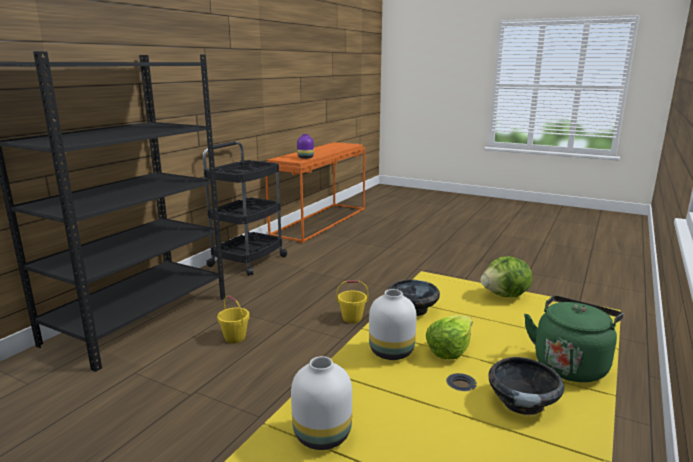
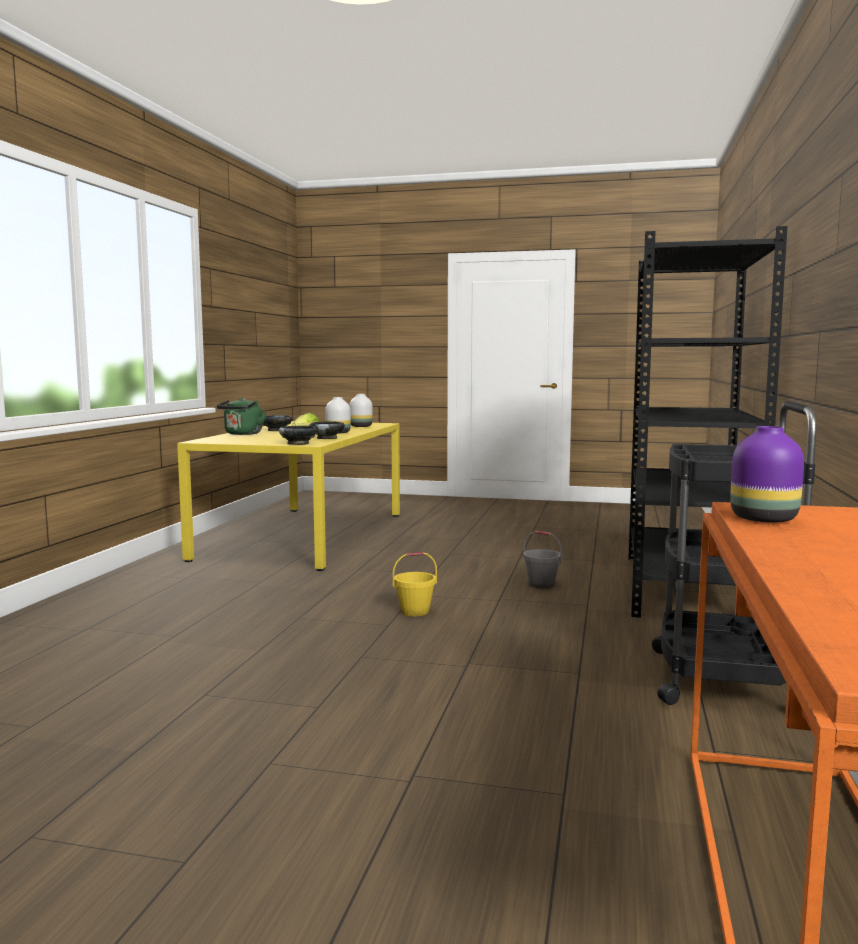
camera: 165 degrees right, 10 degrees down
yellow bucket [217,295,250,343] -> grey bucket [523,531,562,588]
lettuce [481,256,532,297] -> none
none -> black bowl [279,426,317,445]

